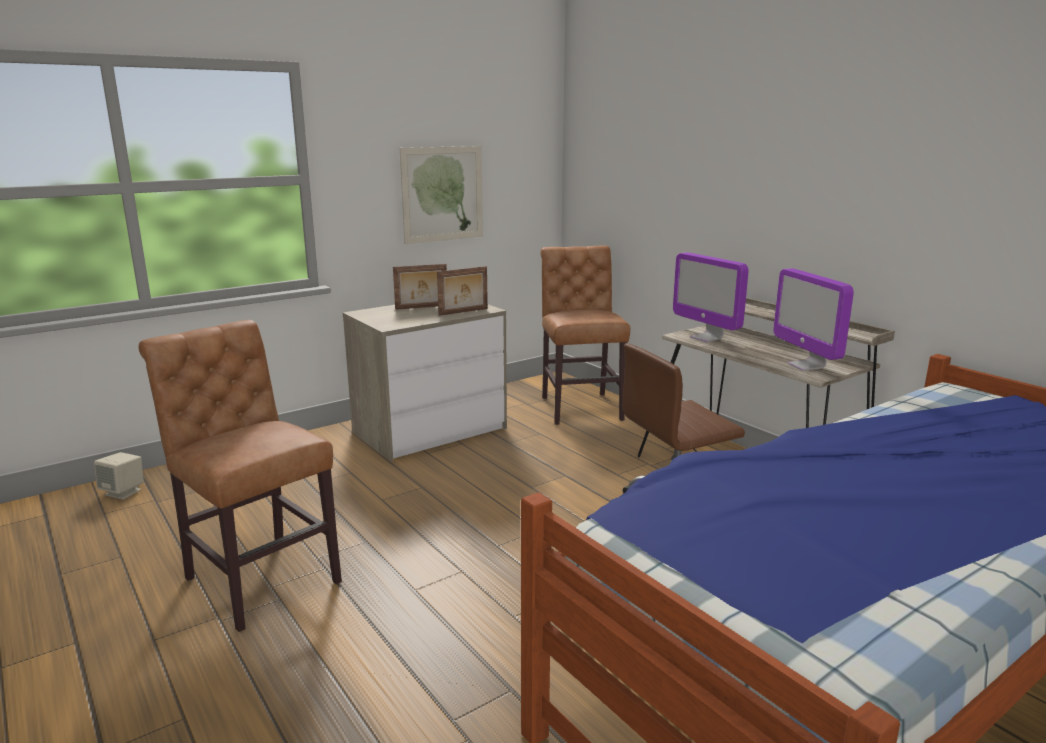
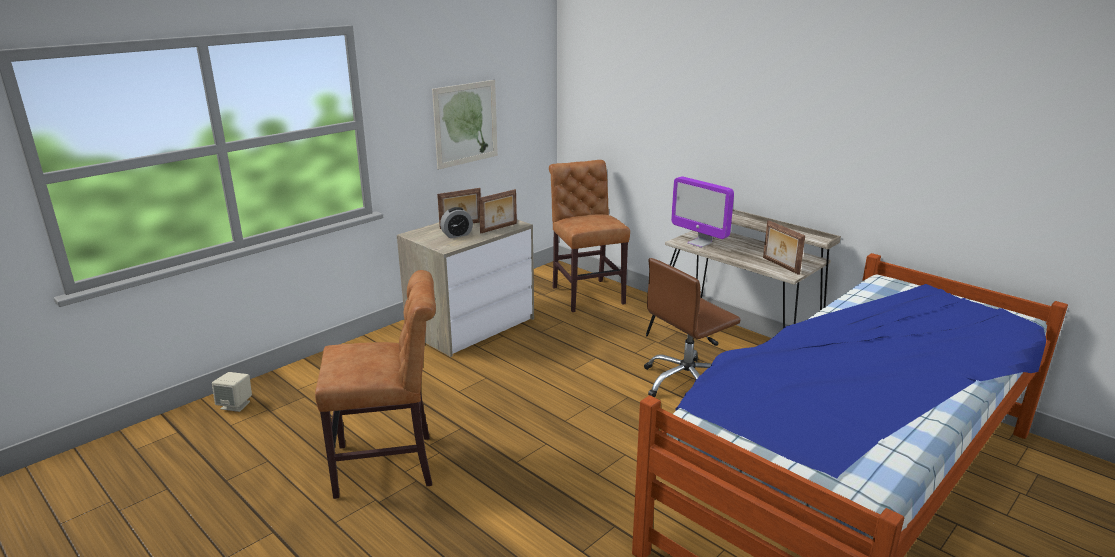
camera: 10 degrees left, 5 degrees up
brown chair [139,320,342,632] -> brown chair turned 135 degrees clockwise [315,270,436,499]
monitor [773,268,854,371] -> picture frame [763,220,805,275]
none -> alarm clock [440,207,473,238]

